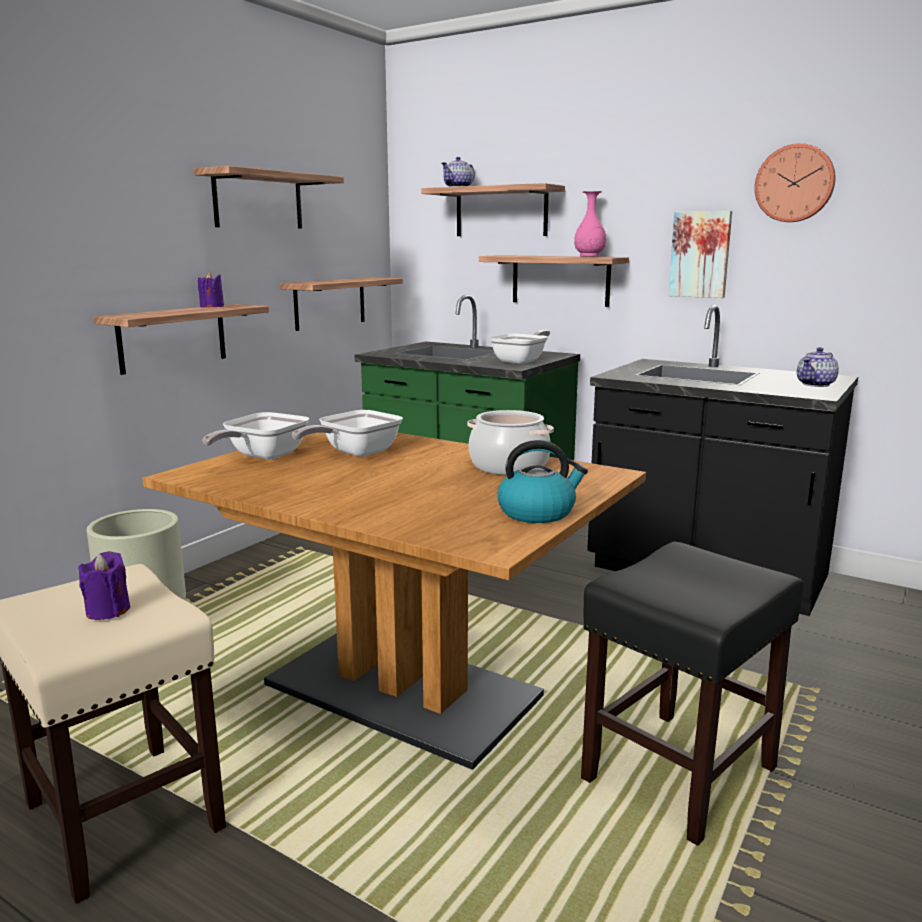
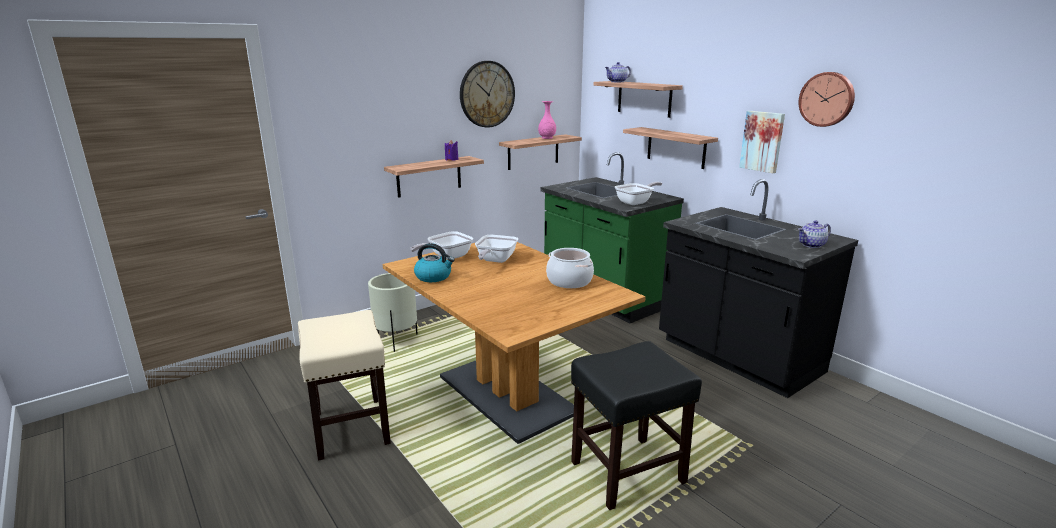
camera: 20 degrees right, 5 degrees up
purple candle [78,551,130,620] -> none
shelf [194,166,344,229] -> wall clock [460,61,515,128]
frying pan [292,410,403,457] -> frying pan turned 45 degrees counterclockwise [475,235,518,263]
kettle [497,440,588,523] -> kettle moved to [414,243,455,282]
pink vase [574,191,606,257] -> pink vase moved to [538,101,556,139]

